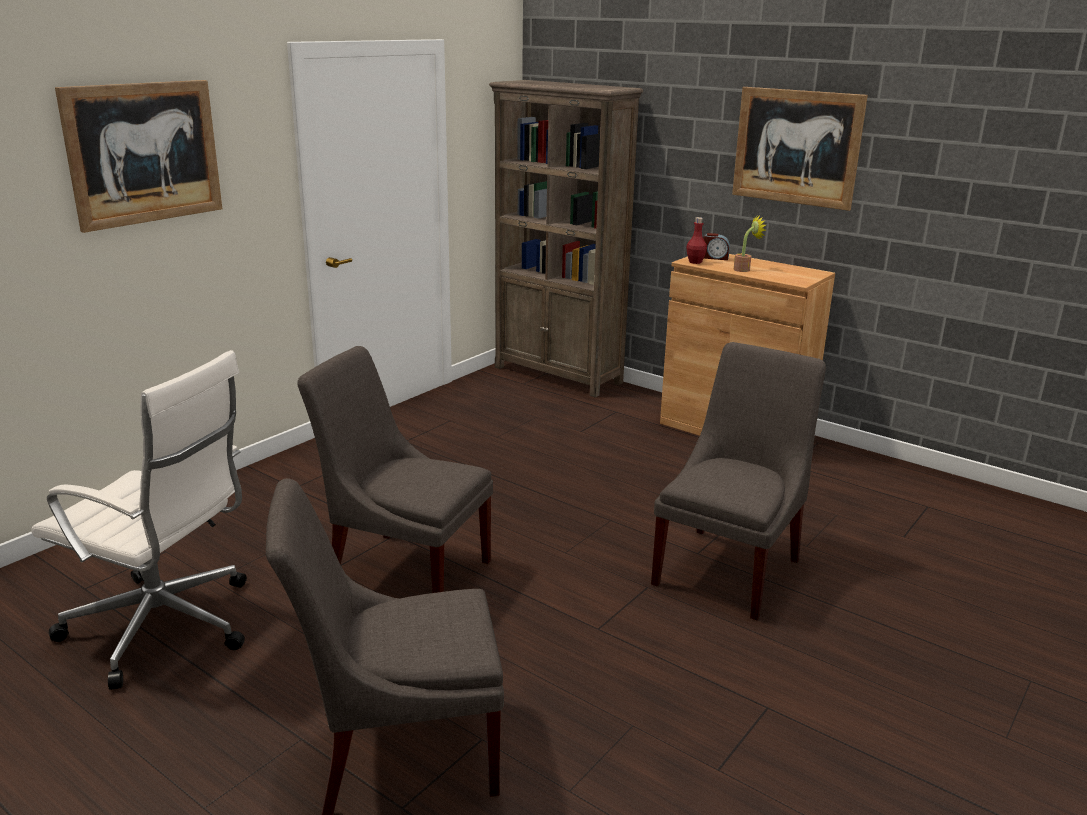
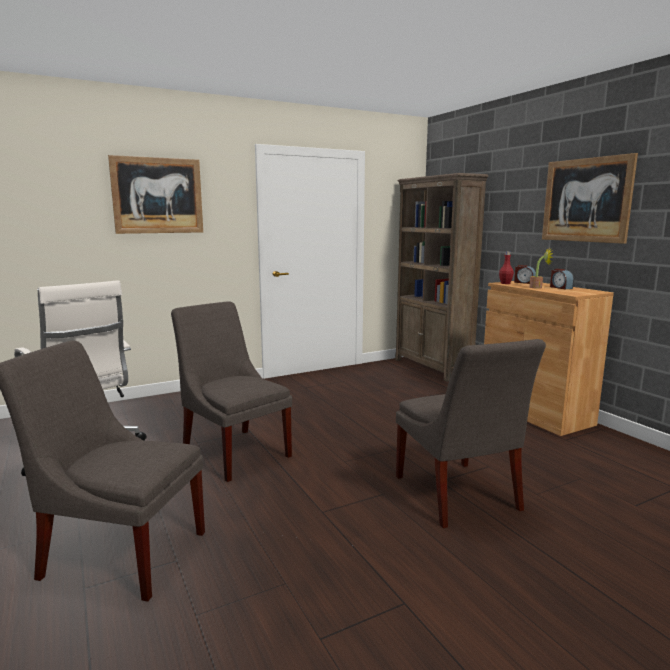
camera: 25 degrees right, 10 degrees down
grey chair [651,342,826,620] -> grey chair turned 105 degrees clockwise [396,339,546,528]
none -> alarm clock [550,269,574,289]

